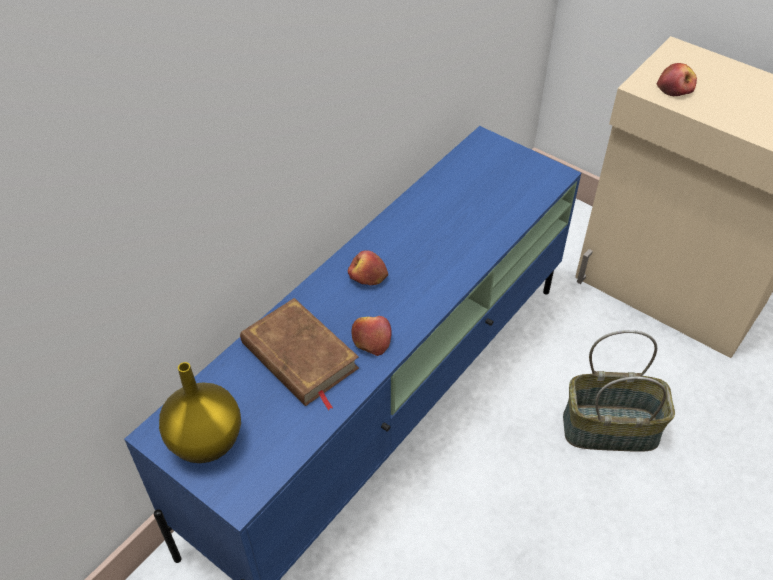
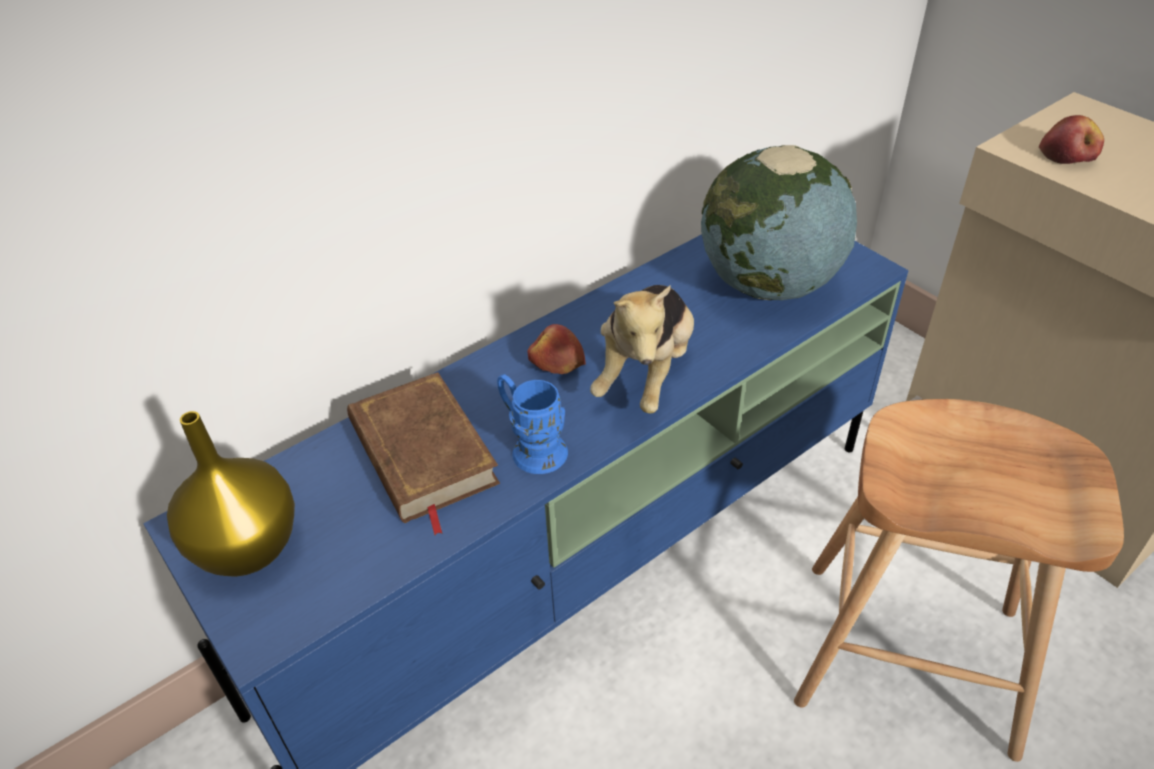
camera: 15 degrees right, 5 degrees down
apple [351,316,392,356] -> blue mug [497,374,568,474]
basket [563,330,675,452] -> brown stool [794,399,1124,762]
none -> plush toy [590,285,694,413]
none -> globe [701,145,857,301]

